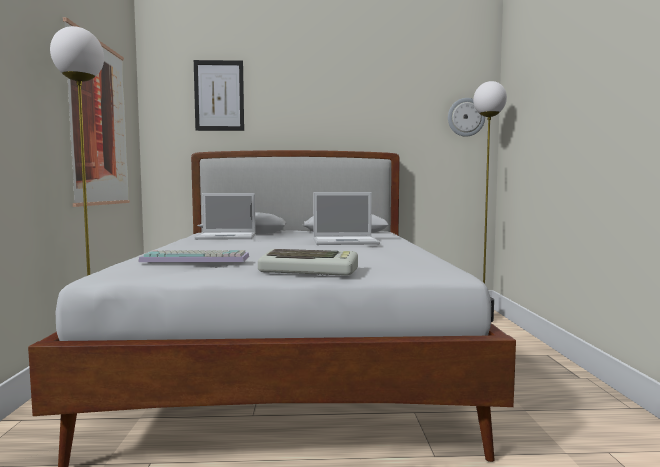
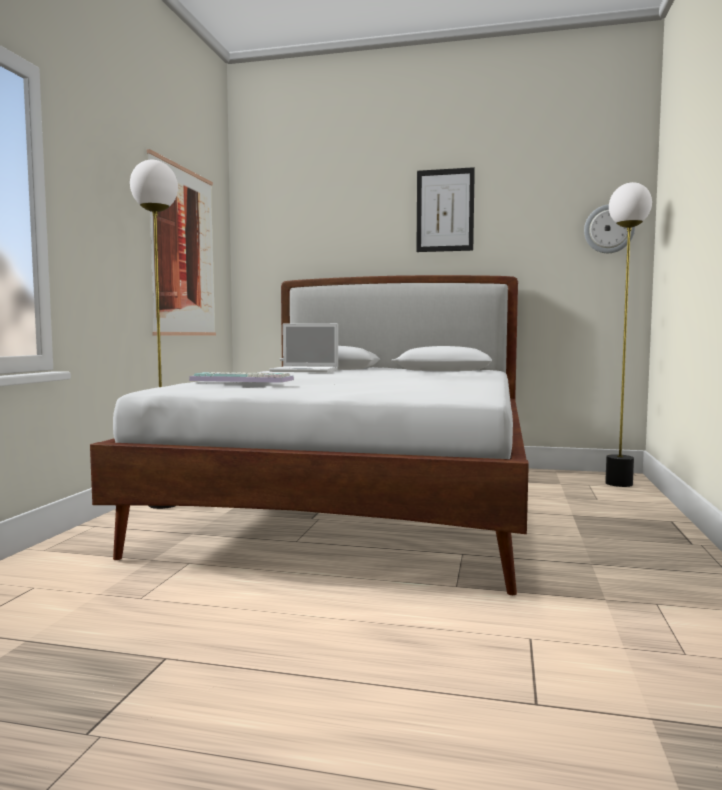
camera: 15 degrees right, 0 degrees up
picture [194,60,244,131] -> picture moved to [416,167,475,252]
keyboard [258,249,358,276] -> none
laptop [313,192,380,245] -> none

